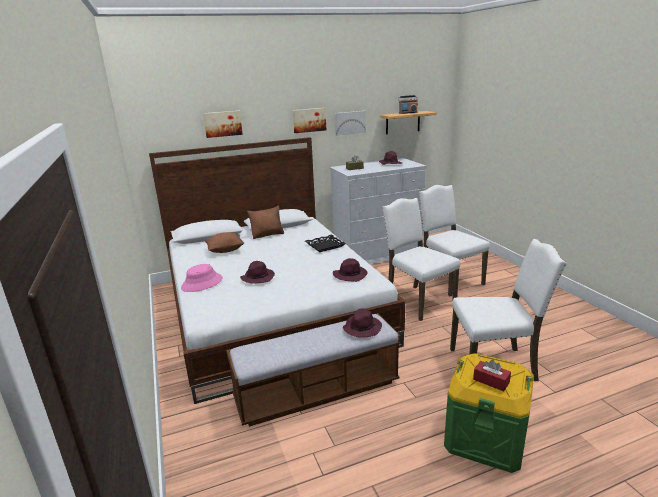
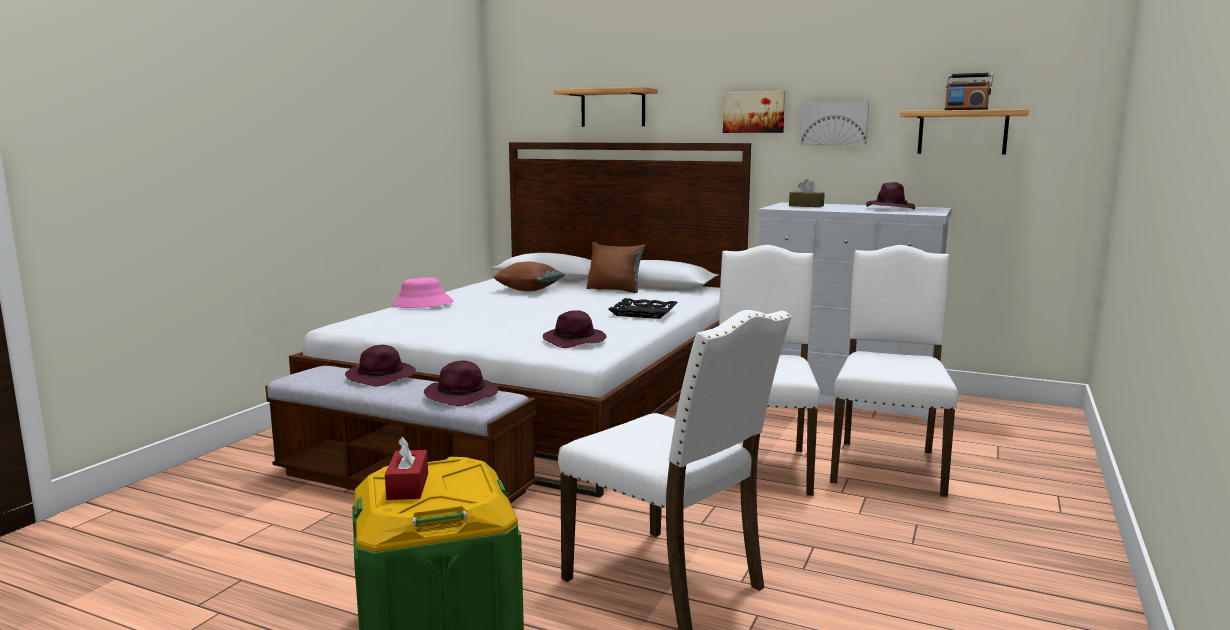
camera: 45 degrees right, 10 degrees down
picture [203,111,243,138] -> shelf [554,87,658,127]
purple hat [240,261,275,284] -> purple hat moved to [345,345,416,386]

